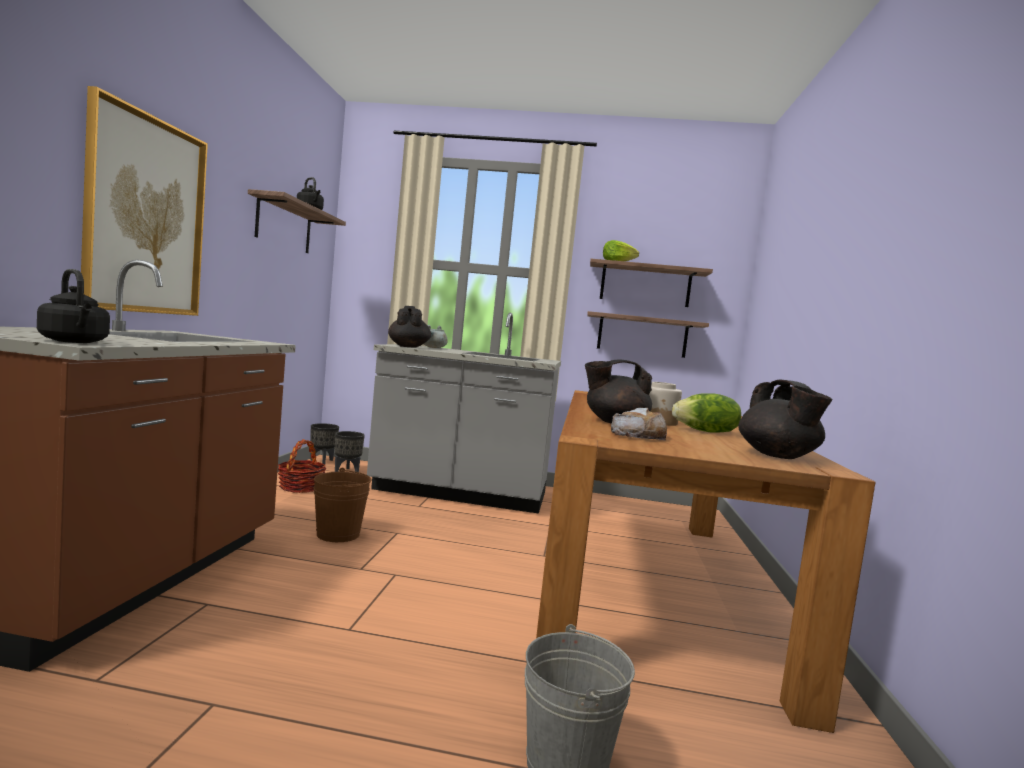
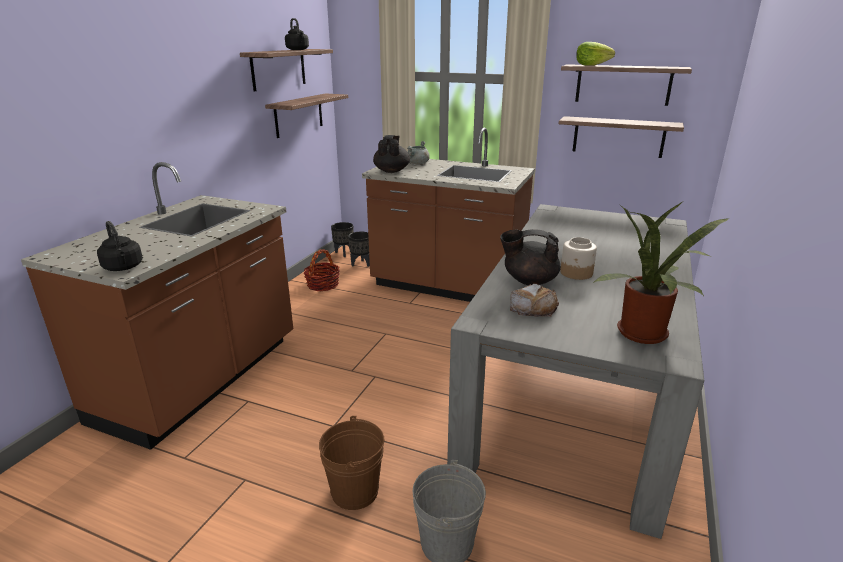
camera: 15 degrees right, 20 degrees up
picture [81,86,208,316] -> none
brown bucket [313,468,371,542] -> brown bucket moved to [319,416,384,510]
grey counter [367,313,561,514] -> brown counter [362,128,535,302]
brown dining table [536,390,875,733] -> grey dining table [447,204,704,539]
lettuce [672,393,741,433] -> none
black teapot [738,380,833,459] -> potted plant [593,202,730,344]
none -> shelf [265,93,348,138]

